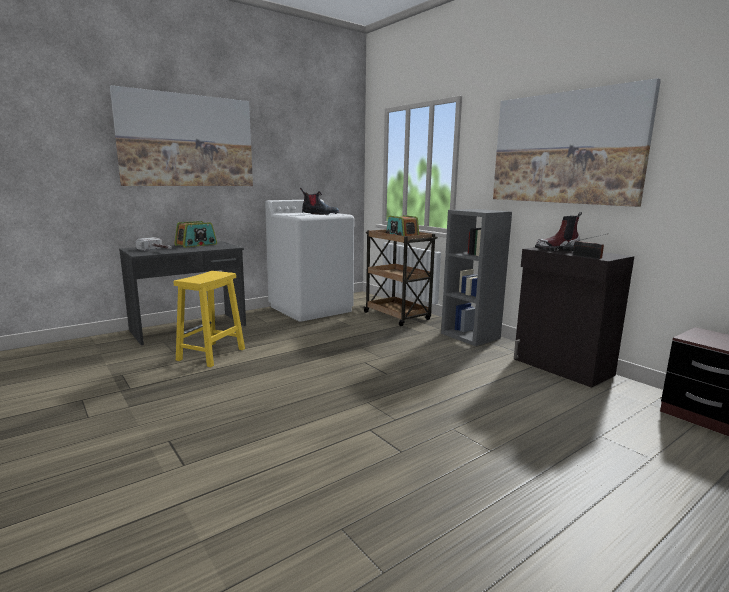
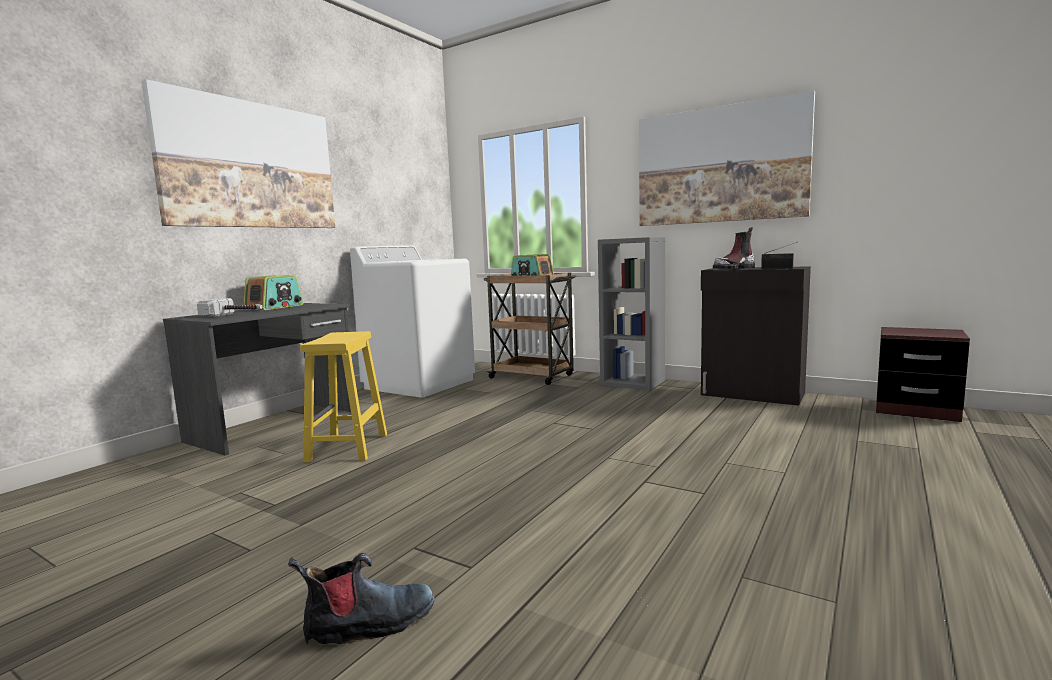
camera: 20 degrees left, 5 degrees down
boot [300,188,340,215] -> boot moved to [288,553,435,644]

